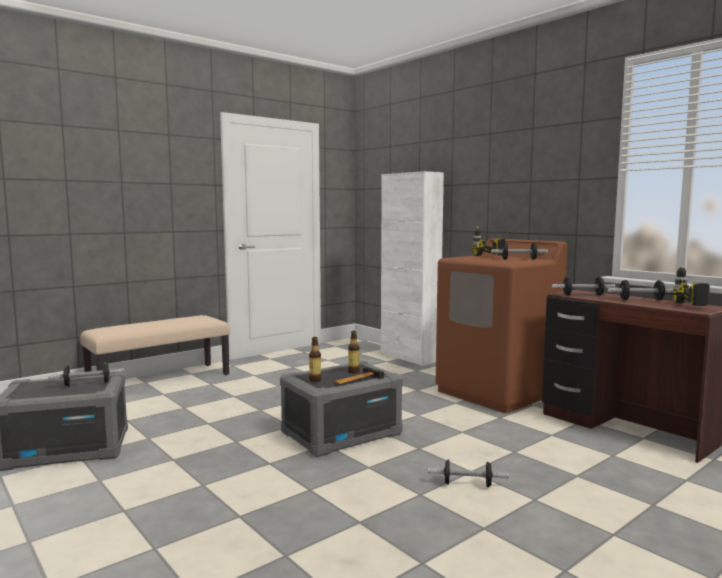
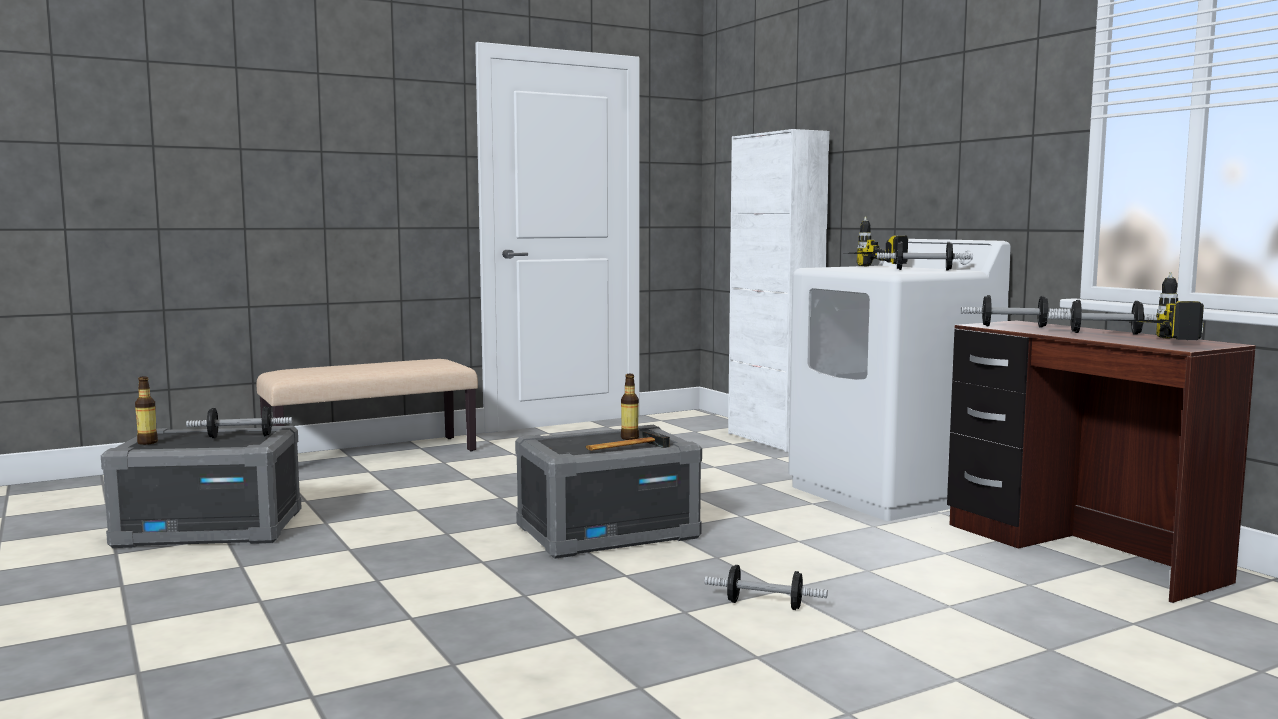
camera: 10 degrees right, 0 degrees up
bottle [309,337,321,382] -> bottle moved to [135,376,158,445]
brown washing machine [435,238,567,413] -> white washing machine [788,239,1011,521]

